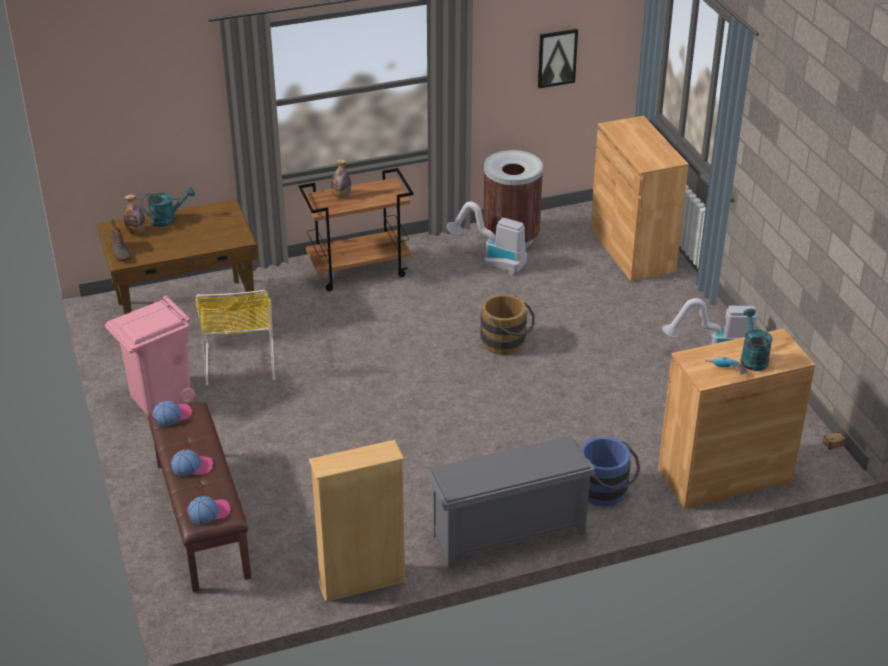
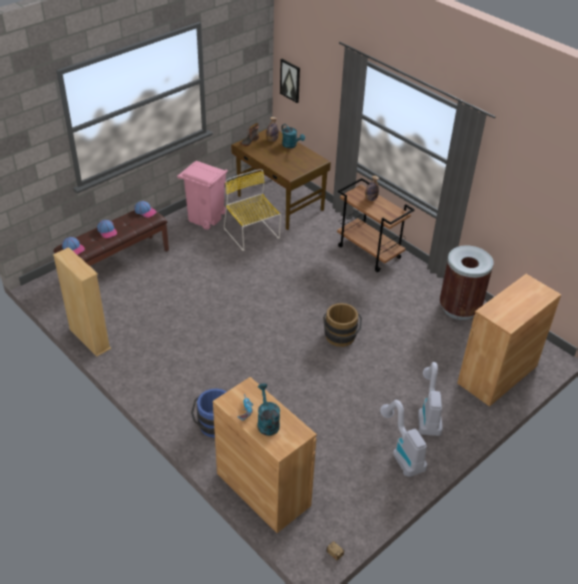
camera: 65 degrees right, 5 degrees up
yellow chair [195,290,275,386] -> yellow chair turned 90 degrees clockwise [224,169,281,251]
grey shoe rack [426,436,595,569] -> none
vacuum cleaner [446,202,527,275] -> vacuum cleaner moved to [418,362,443,436]
picture [538,29,578,88] -> picture moved to [280,59,300,103]
turquoise watering can [740,309,773,371] -> turquoise watering can turned 75 degrees counterclockwise [257,383,280,436]

